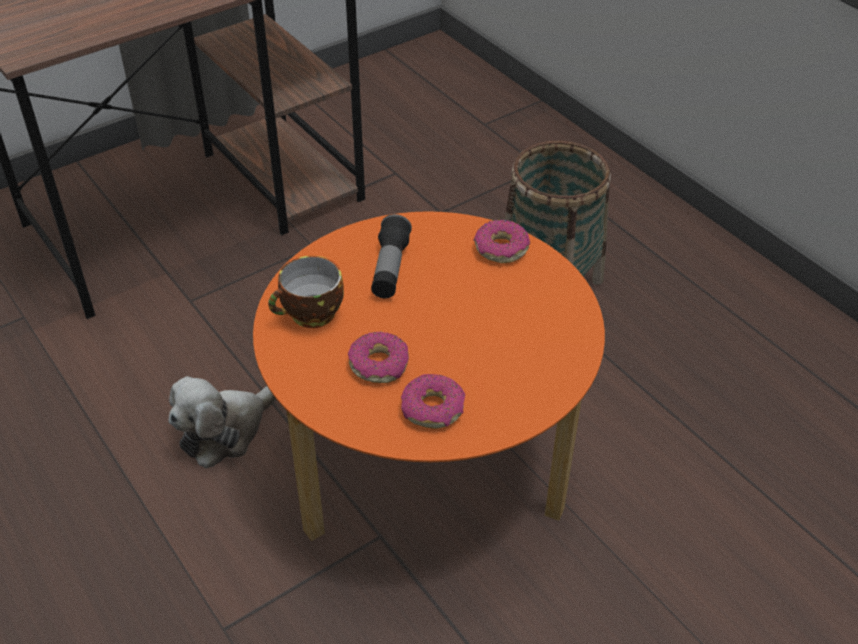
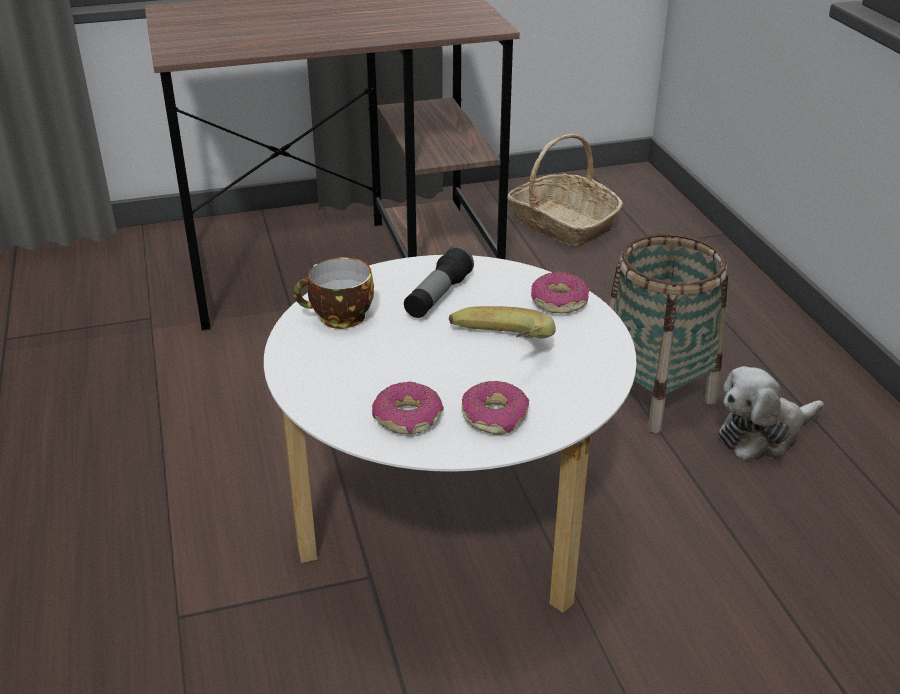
camera: 20 degrees right, 10 degrees down
plush toy [168,376,276,469] -> plush toy moved to [718,366,824,461]
orange coffee table [253,211,605,541] -> white coffee table [264,255,637,613]
donut [348,332,409,383] -> donut moved to [462,381,529,435]
none -> banana [449,306,556,338]
none -> basket [508,134,623,247]

